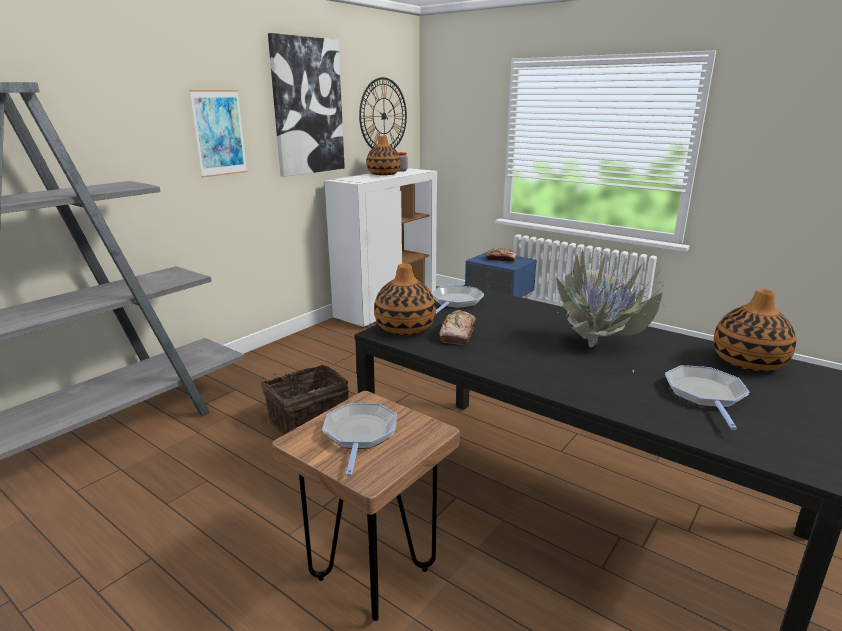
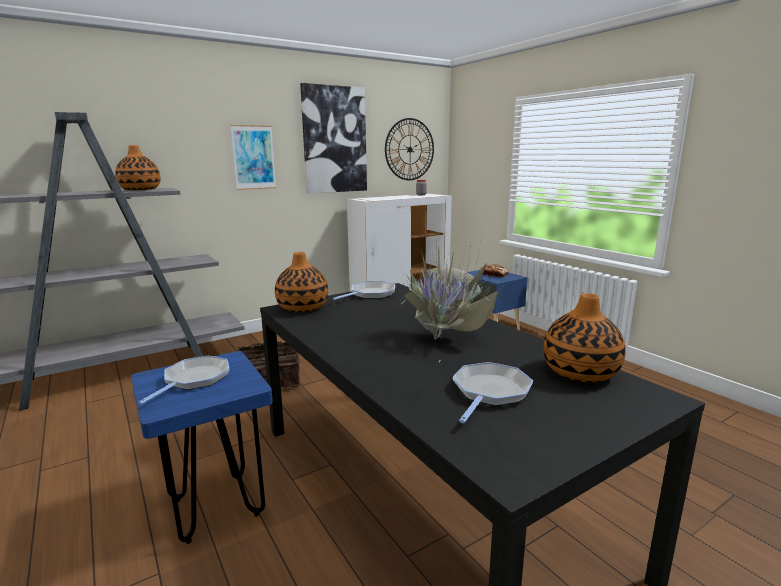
camera: 20 degrees right, 5 degrees down
brown stool [272,391,460,621] -> blue stool [131,351,273,544]
vase [366,136,401,175] -> vase moved to [115,145,160,190]
bread [439,310,476,345] -> none

